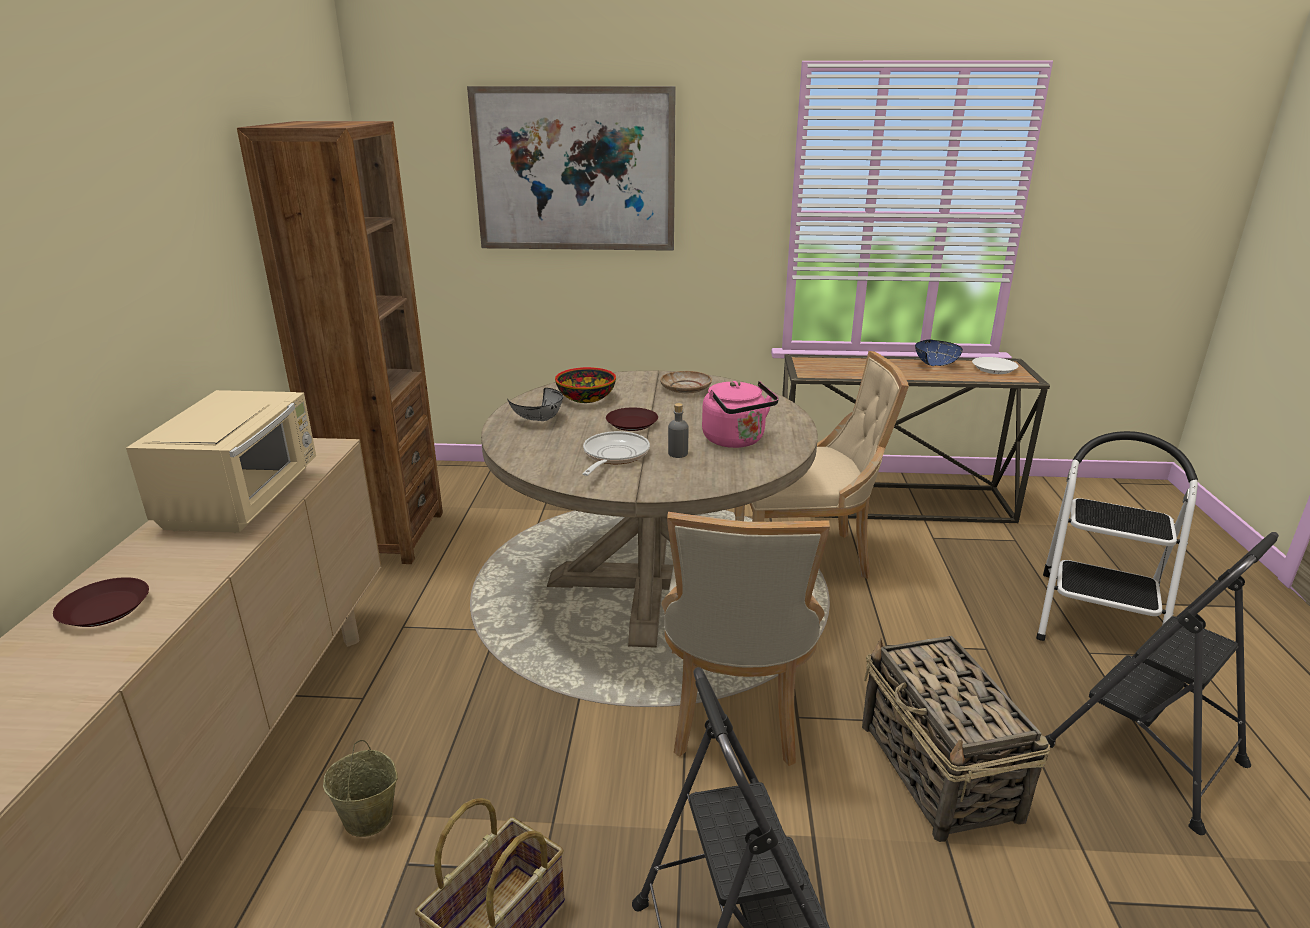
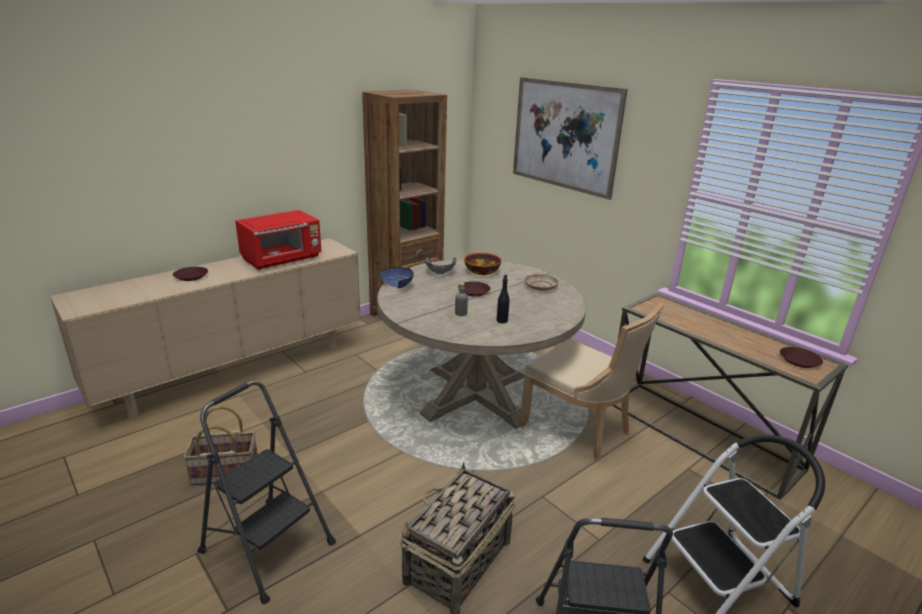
camera: 45 degrees right, 0 degrees up
beige microwave [126,390,316,533] -> red microwave [235,210,322,270]
beige bucket [323,740,398,837] -> none
frying pan [583,431,650,476] -> none
beige chair [661,512,830,766] -> none
pink kettle [702,381,779,448] -> black bottle [497,274,510,323]
blue bowl [915,339,963,366] -> blue bowl moved to [379,267,414,289]
white plate [972,357,1018,374] -> brown plate [780,347,823,368]

